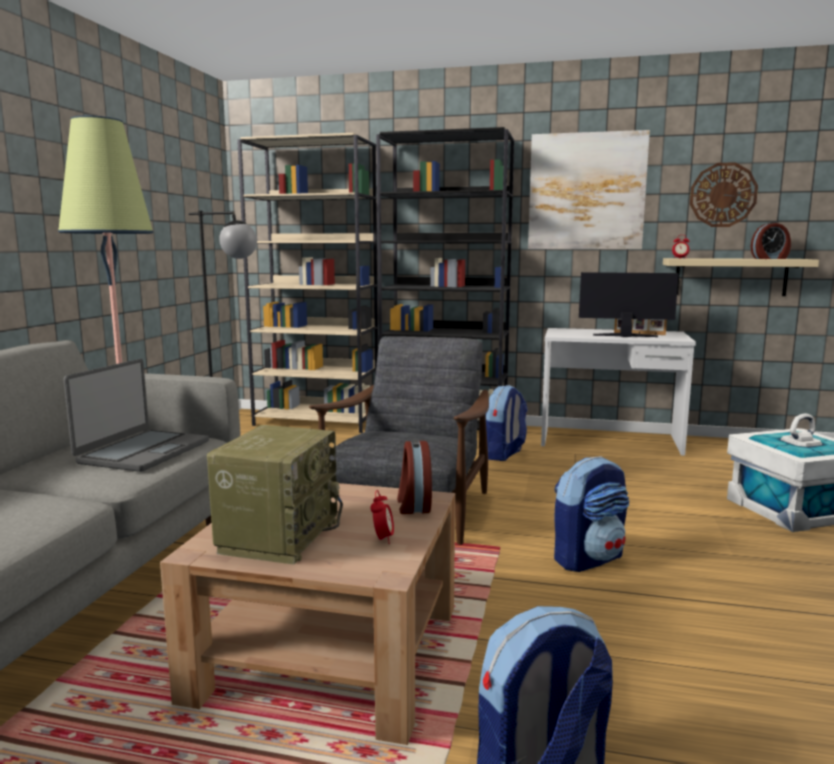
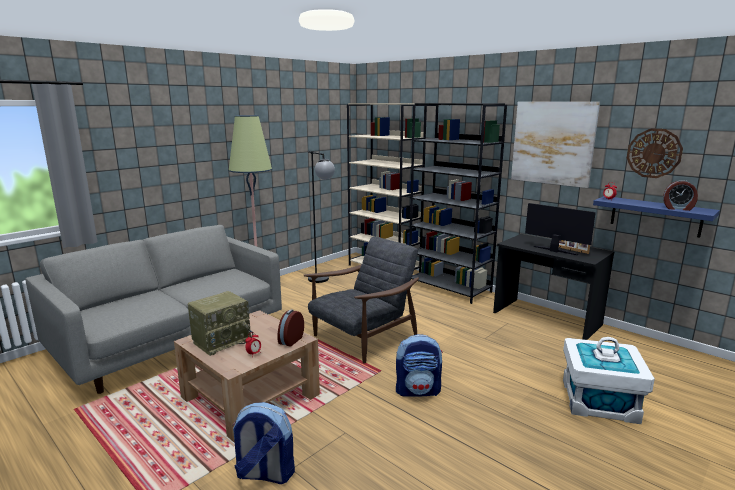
camera: 30 degrees right, 5 degrees up
laptop [64,359,209,472] -> none
backpack [485,385,528,461] -> none
white desk [541,328,696,456] -> black desk [493,234,614,340]
beige shelf [663,258,819,296] -> blue shelf [593,196,720,238]

